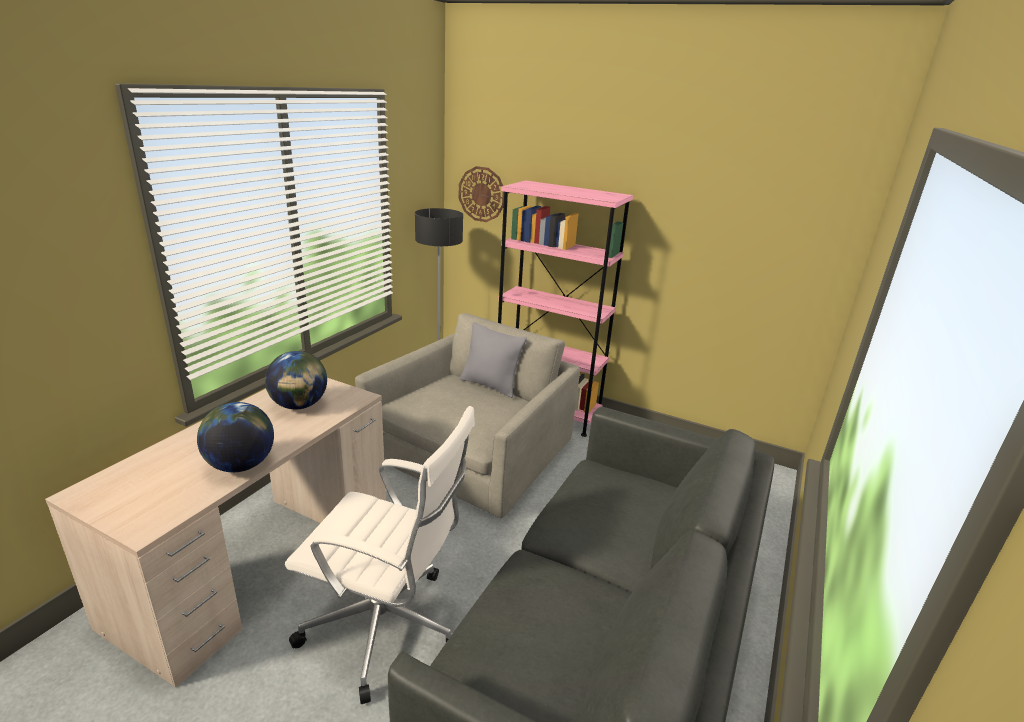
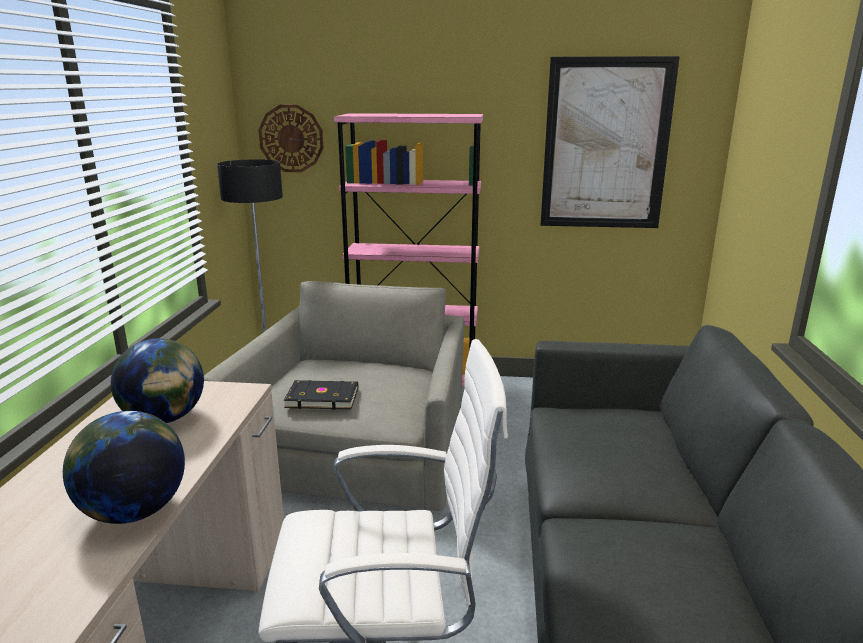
camera: 20 degrees left, 5 degrees down
grey pillow [460,322,527,398] -> none
none -> black book [283,380,358,410]
none -> picture [541,56,680,228]

